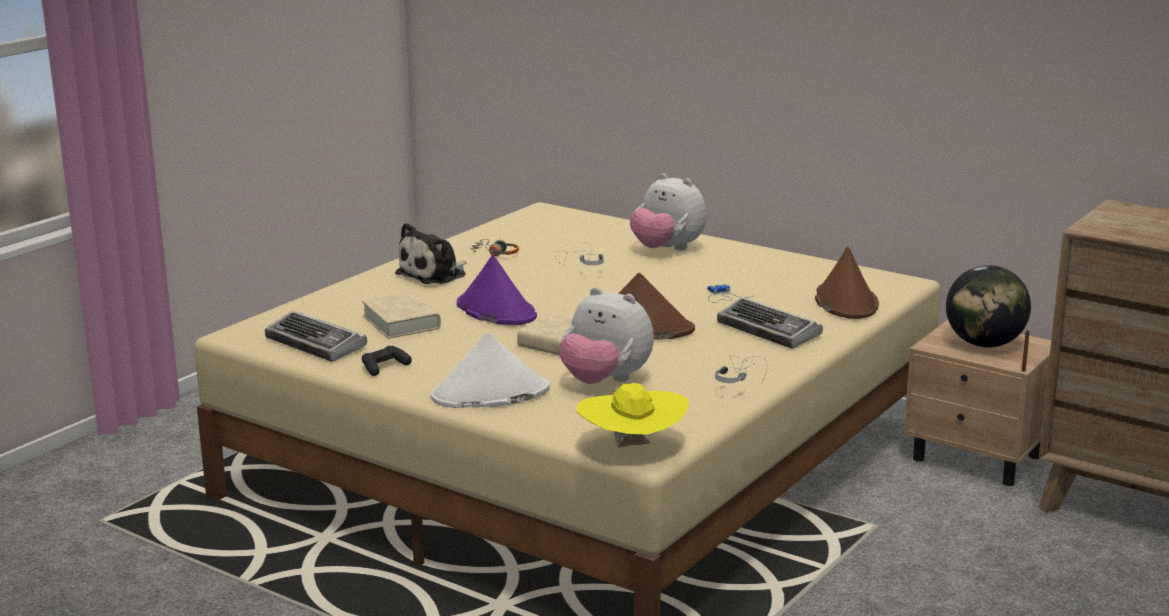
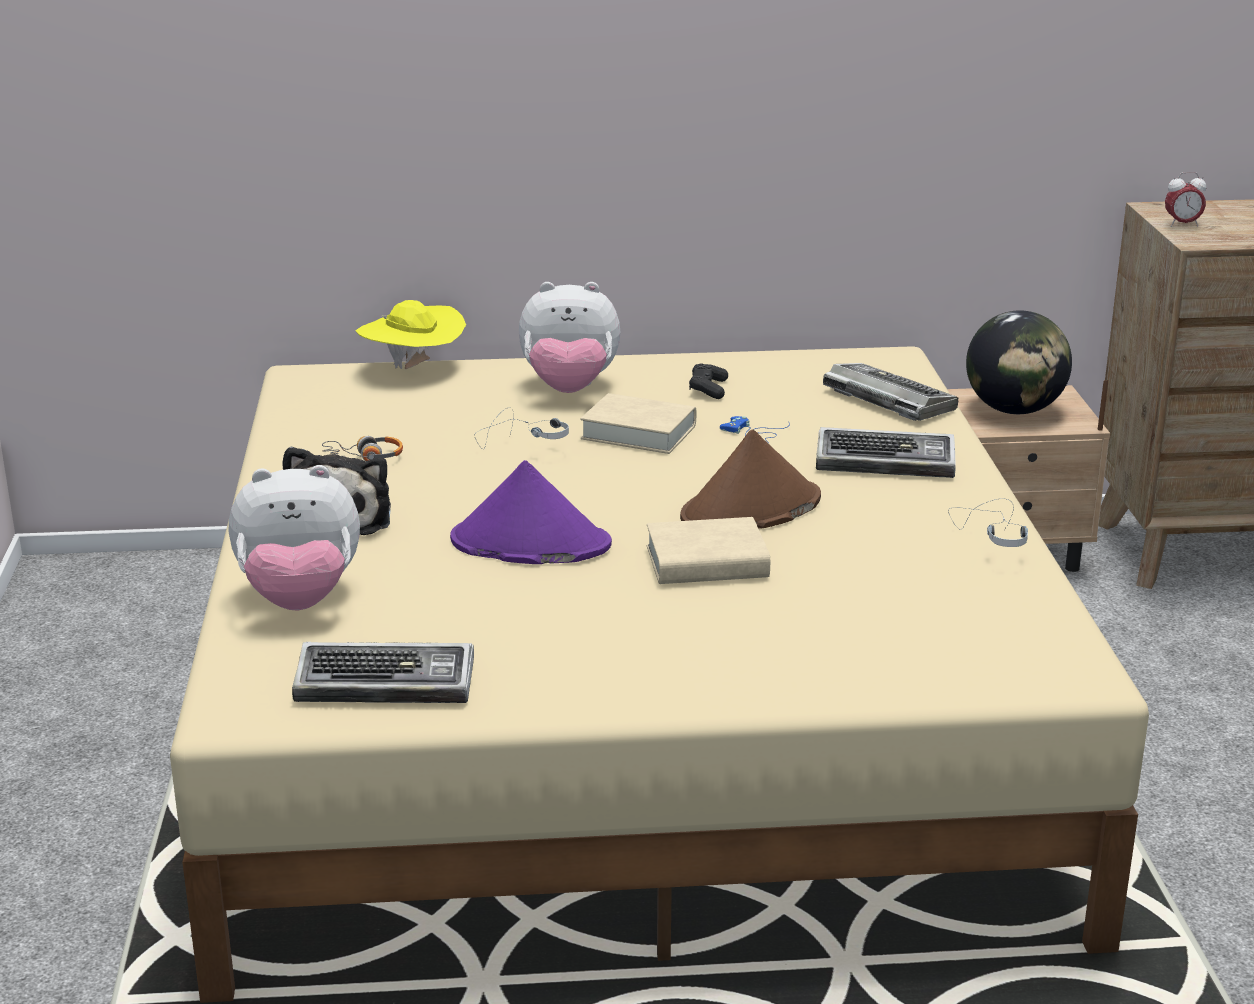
camera: 40 degrees left, 5 degrees up
beige book [362,292,441,339] -> beige book moved to [580,393,696,454]
black game controller [362,346,412,376] -> black game controller moved to [689,363,728,399]
white hat [431,332,549,408] -> none
plush toy [559,287,654,384] -> plush toy moved to [229,465,360,611]
yellow hat [576,383,689,447] -> yellow hat moved to [355,300,466,369]
brown hat [815,247,879,319] -> keyboard [823,363,958,421]
none -> alarm clock [1165,172,1206,227]

